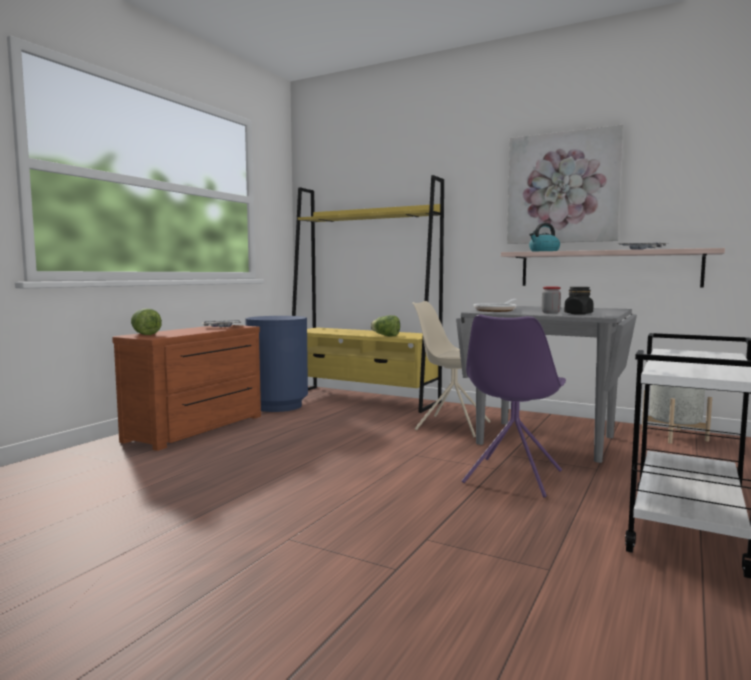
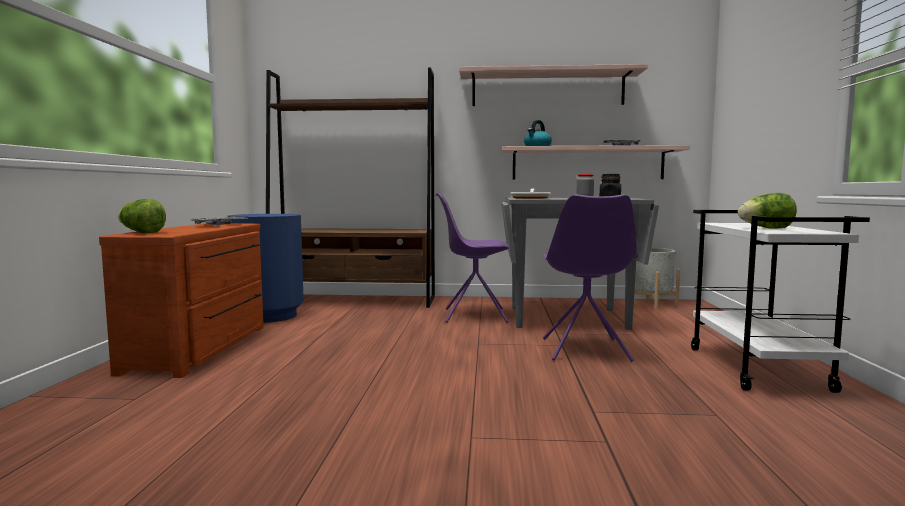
camera: 25 degrees left, 0 degrees up
yellow bookcase [292,175,444,413] -> brown bookcase [266,68,435,308]
lettuce [370,315,400,336] -> lettuce moved to [738,193,797,229]
beige chair [412,301,491,437] -> purple chair [435,193,509,323]
picture [507,125,624,244] -> shelf [459,64,648,106]

